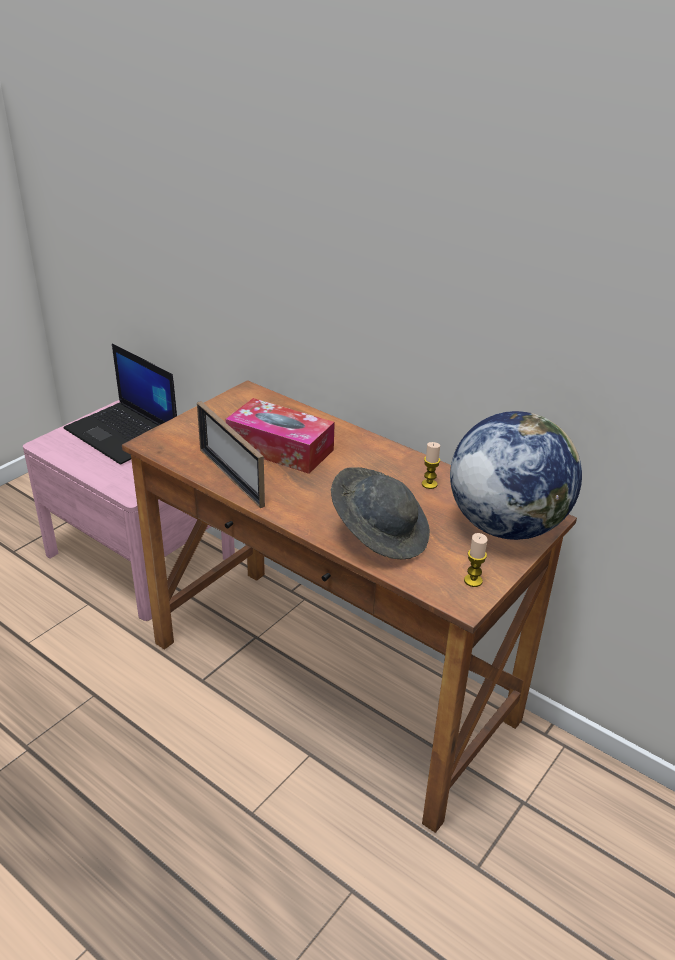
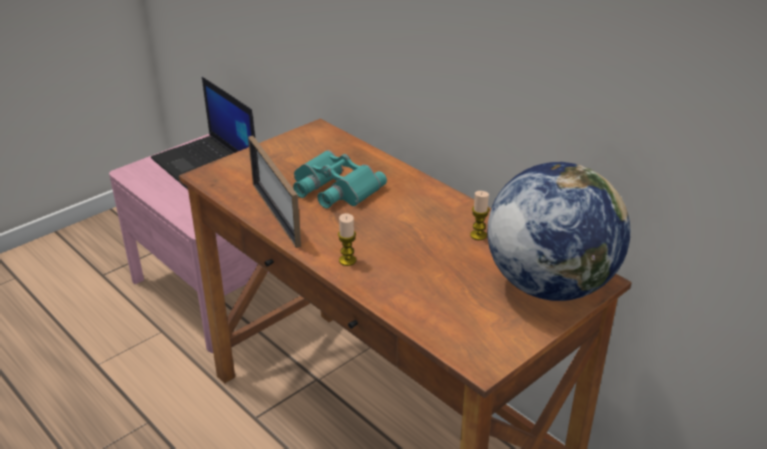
camera: 10 degrees right, 0 degrees up
tissue box [225,398,335,474] -> turquoise binoculars [293,150,387,208]
grey hat [331,467,430,559] -> none
candle [464,533,488,587] -> candle moved to [338,213,356,266]

